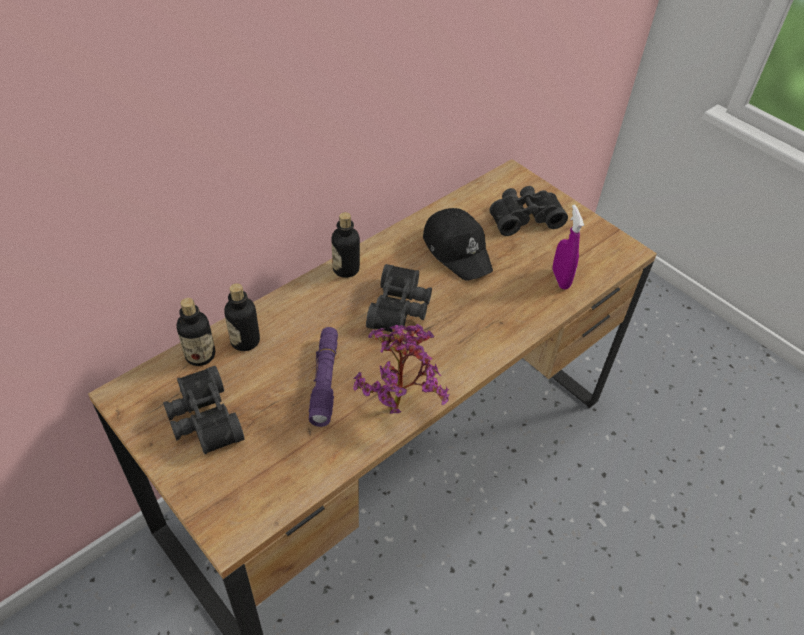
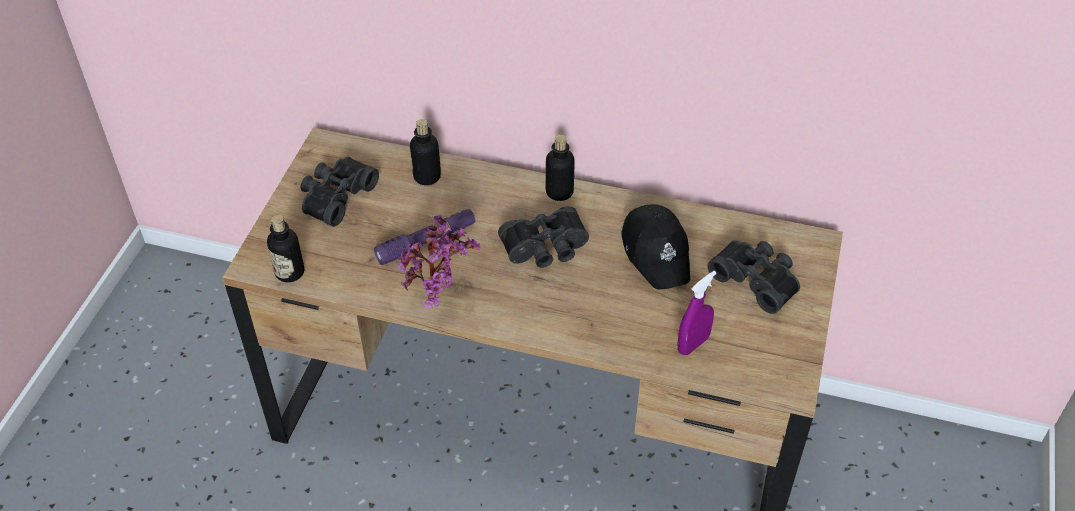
camera: 60 degrees right, 0 degrees up
bottle [177,298,216,366] -> bottle moved to [267,215,304,282]
black cap [423,208,493,281] -> black cap turned 45 degrees counterclockwise [621,204,690,289]

